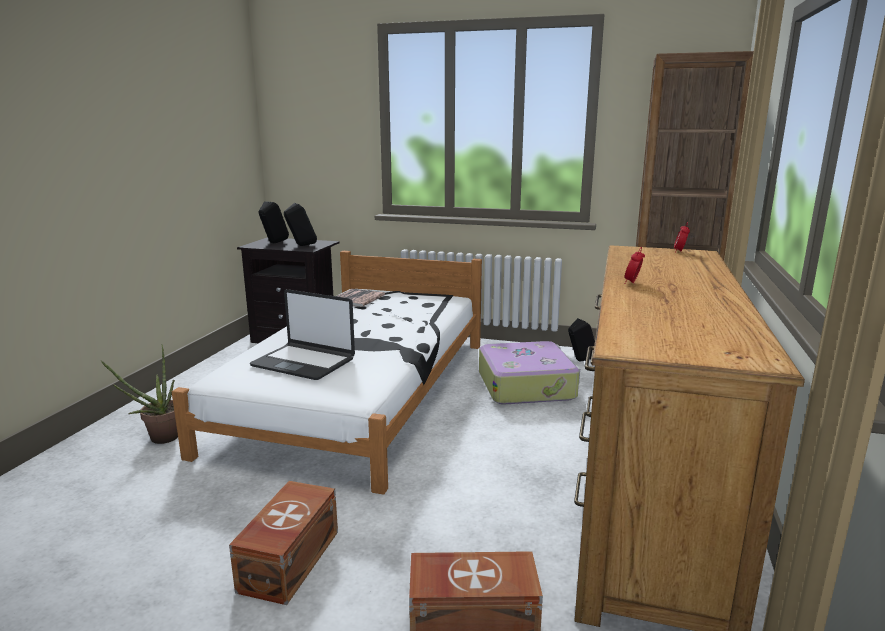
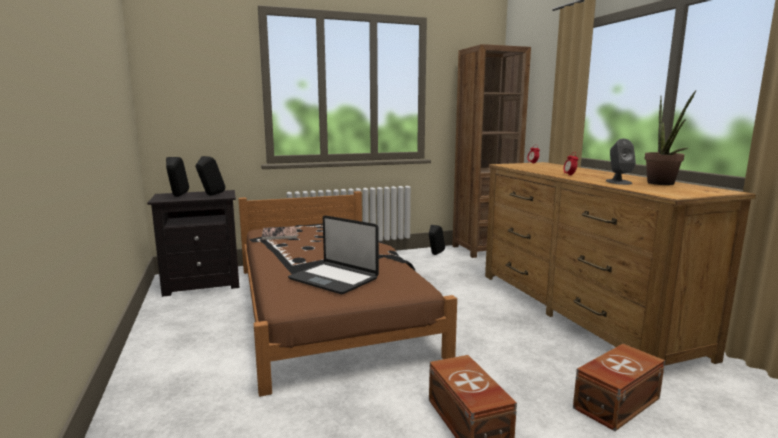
camera: 35 degrees left, 5 degrees down
potted plant [100,345,178,444] -> potted plant moved to [645,91,696,185]
white bed [172,251,482,495] -> brown bed [238,191,457,397]
laptop [250,289,355,380] -> laptop turned 45 degrees clockwise [288,215,379,294]
suitcase [479,341,580,404] -> none
none -> grey speaker [606,139,636,185]

